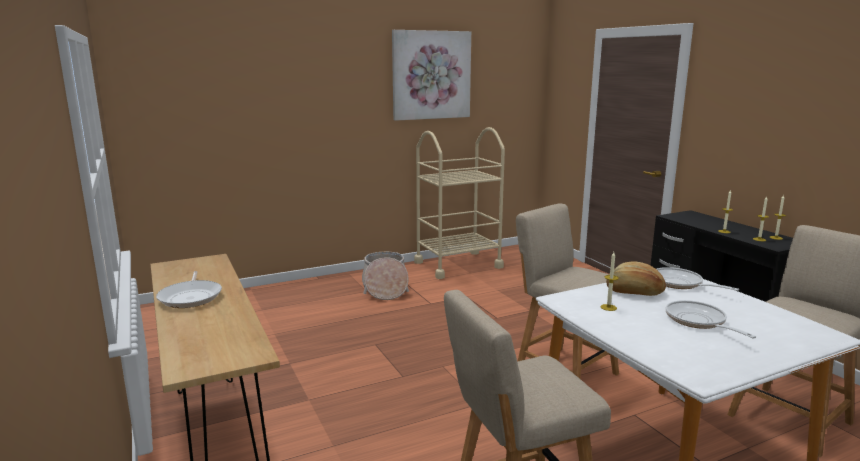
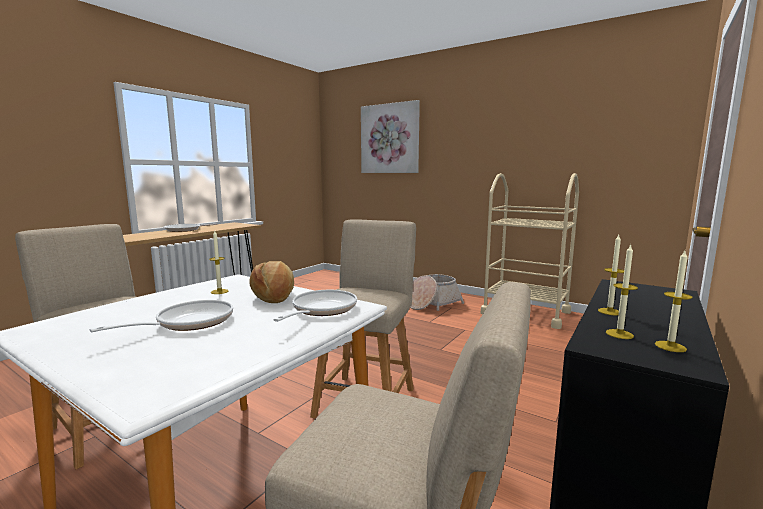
camera: 60 degrees right, 5 degrees down
picture [392,30,471,121] -> picture moved to [361,100,420,173]

